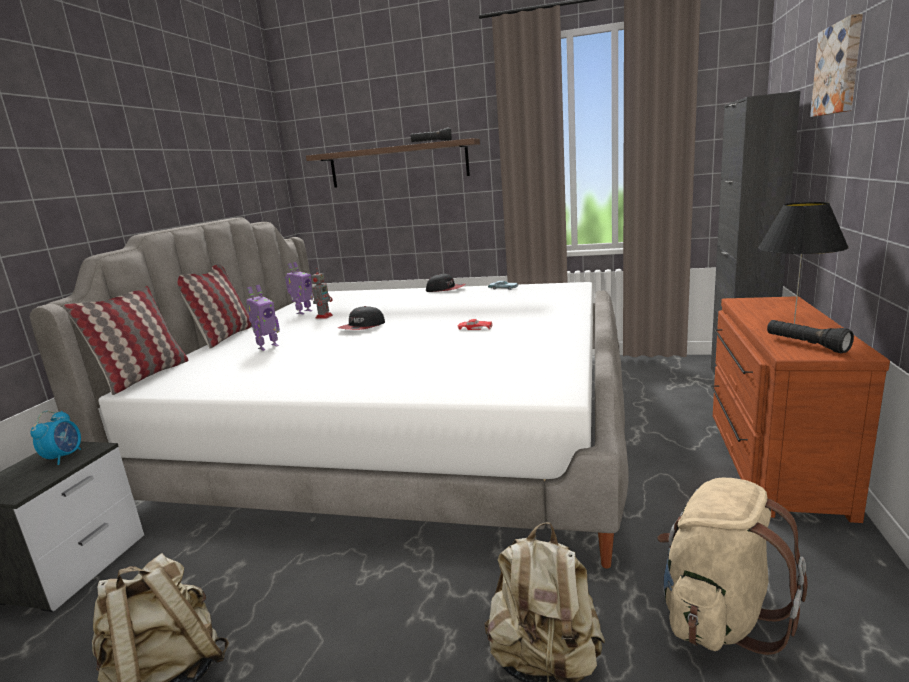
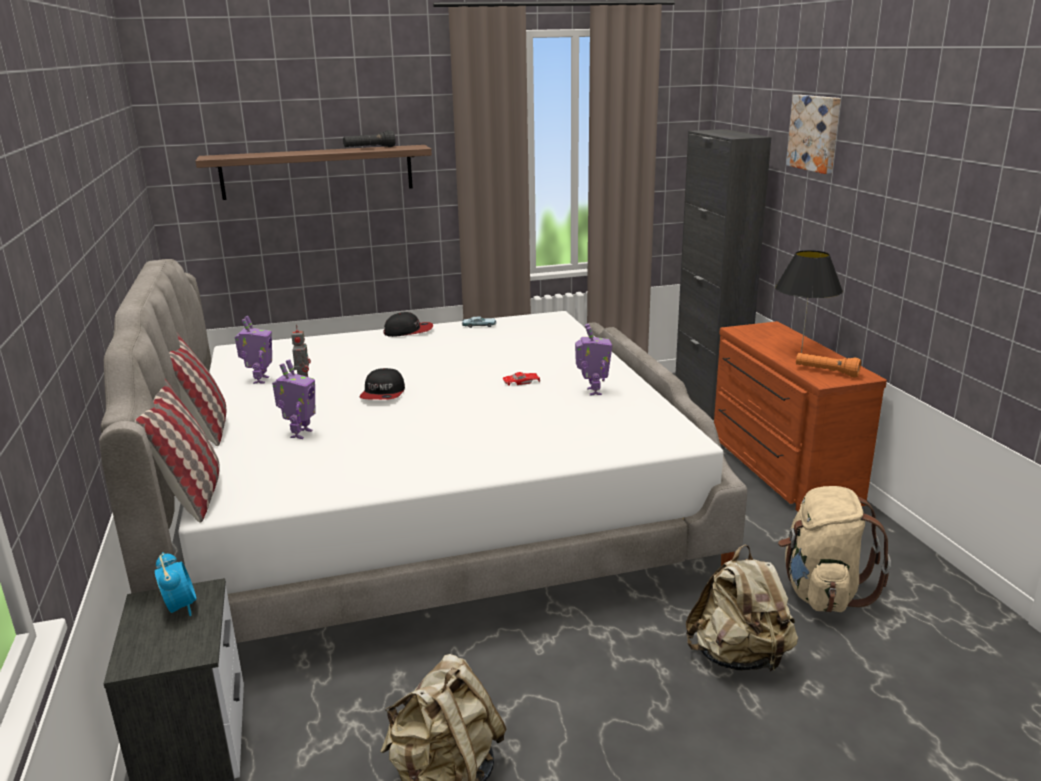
camera: 30 degrees left, 5 degrees up
black flashlight [767,320,854,353] -> orange flashlight [796,353,861,377]
none -> toy robot [575,324,612,396]

